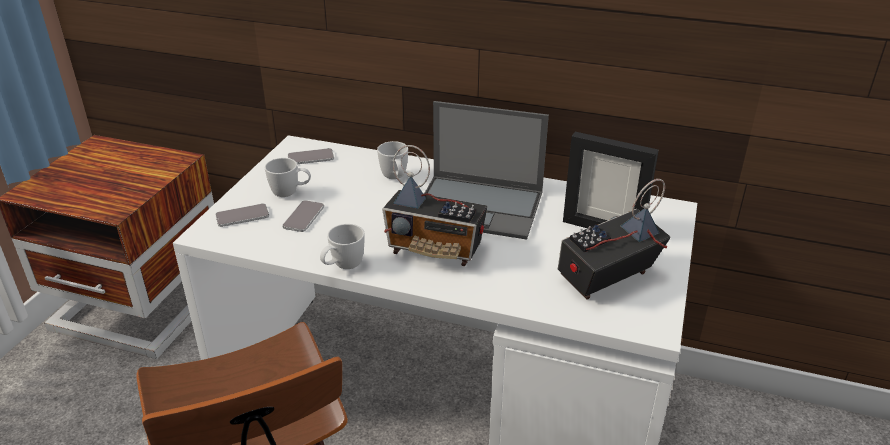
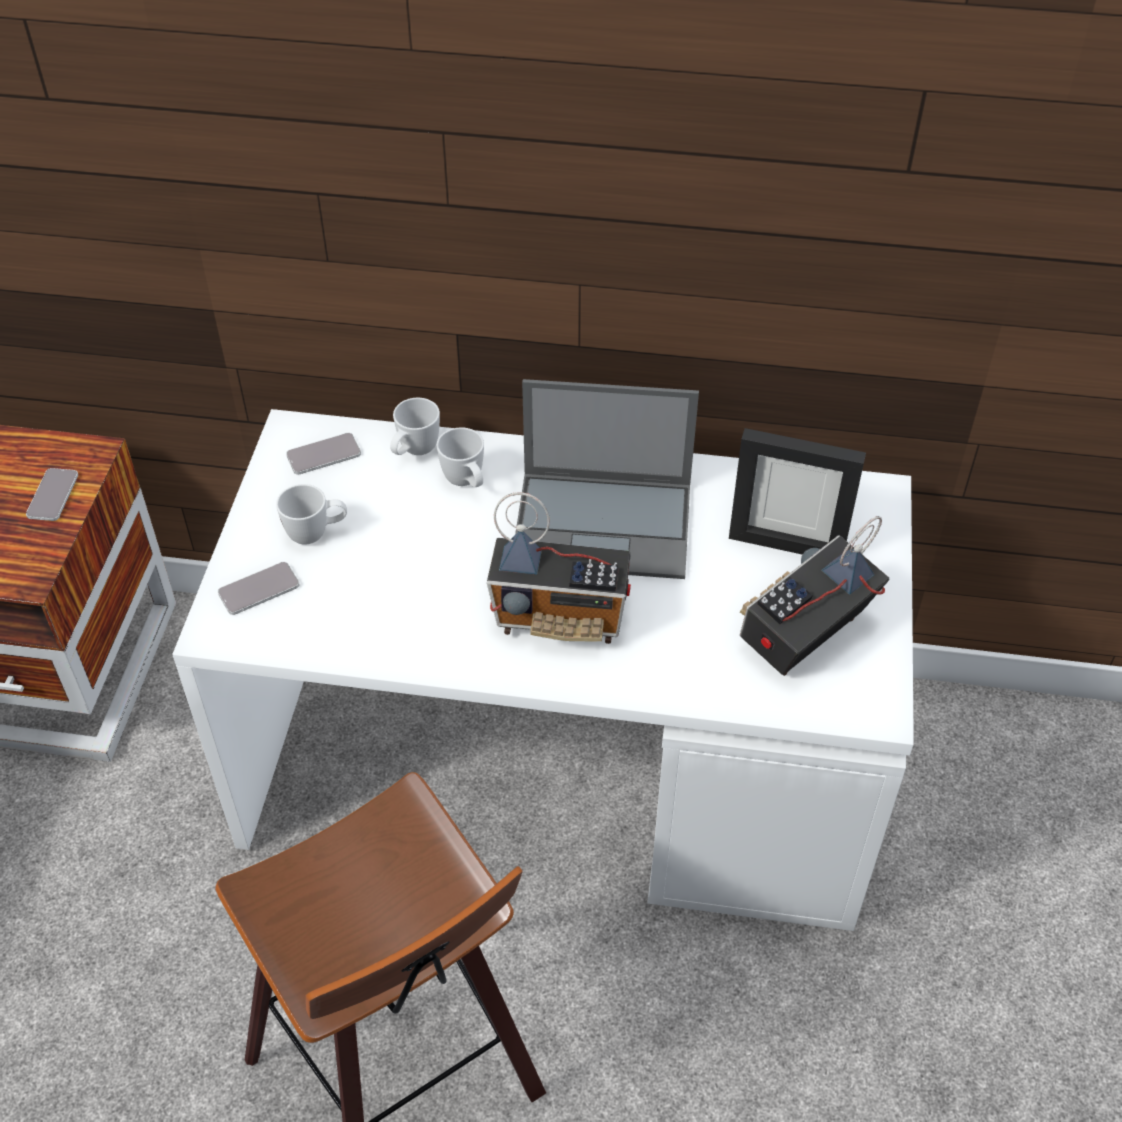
camera: 10 degrees left, 15 degrees up
phone [282,200,324,232] -> phone moved to [26,468,78,521]
white mug [320,224,365,269] -> white mug moved to [390,398,440,455]

